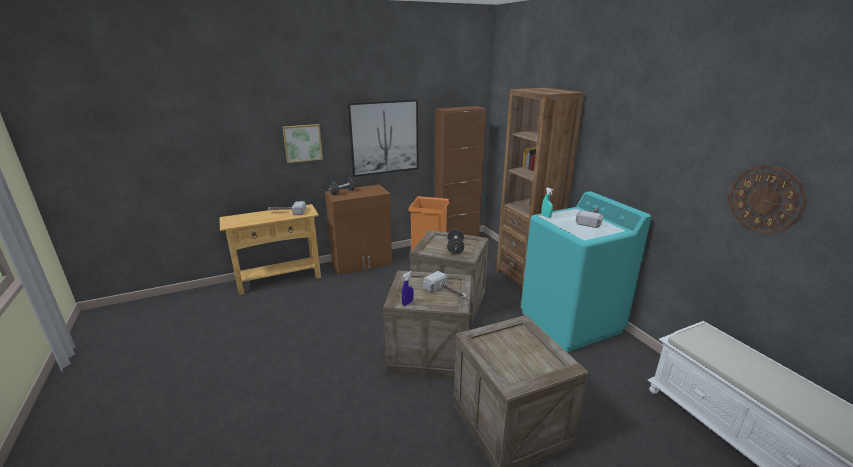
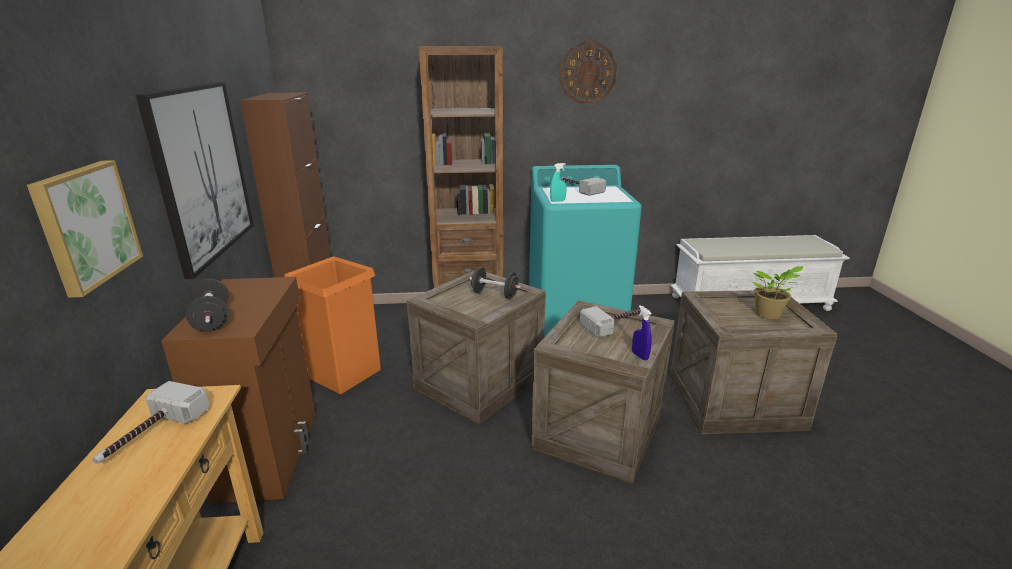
camera: 70 degrees left, 0 degrees up
wall clock [728,165,807,234] -> wall clock moved to [559,42,617,103]
none -> potted plant [752,266,803,319]

